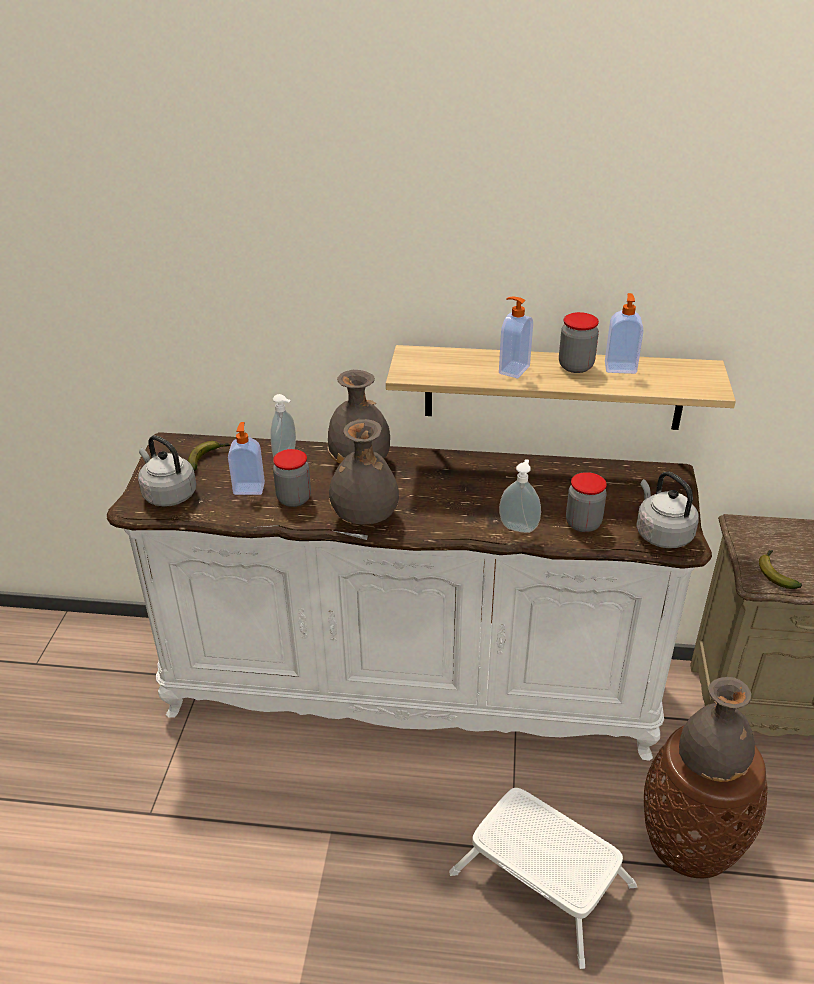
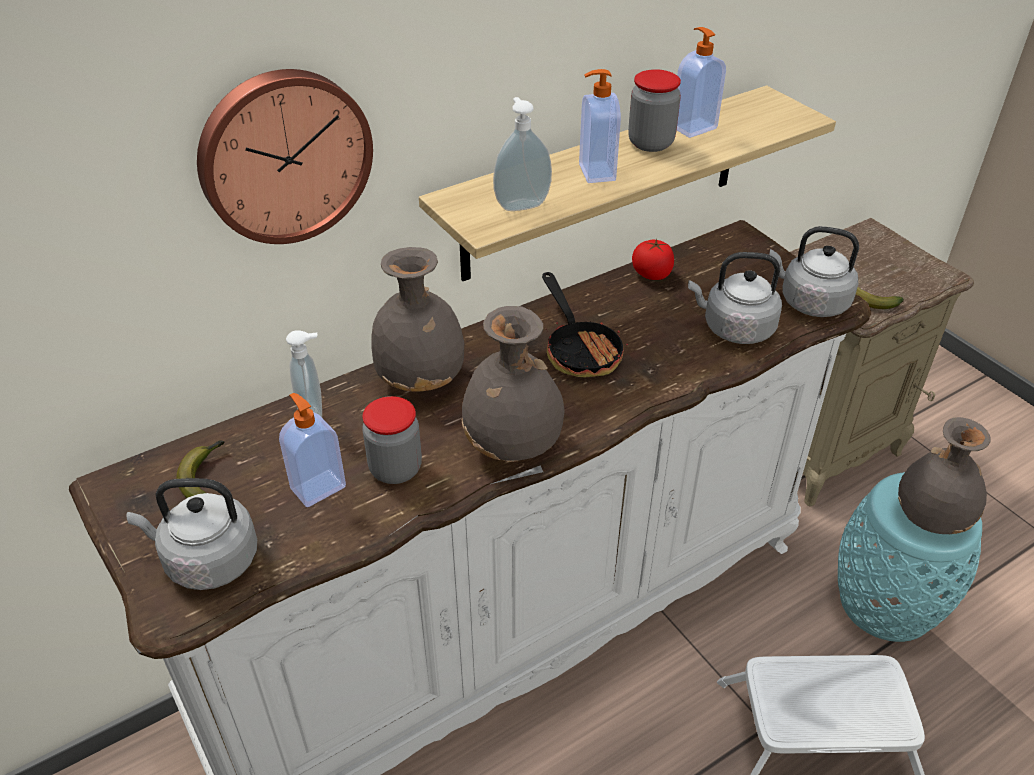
camera: 40 degrees left, 5 degrees up
soap dispenser [499,459,541,533] -> soap dispenser moved to [493,97,552,211]
jar [566,472,607,532] -> grey kettle [688,252,782,344]
brown stool [644,725,767,878] -> turquoise stool [838,472,982,642]
none -> wall clock [197,69,373,244]
none -> frying pan [542,272,628,377]
none -> tomato [632,238,674,280]

